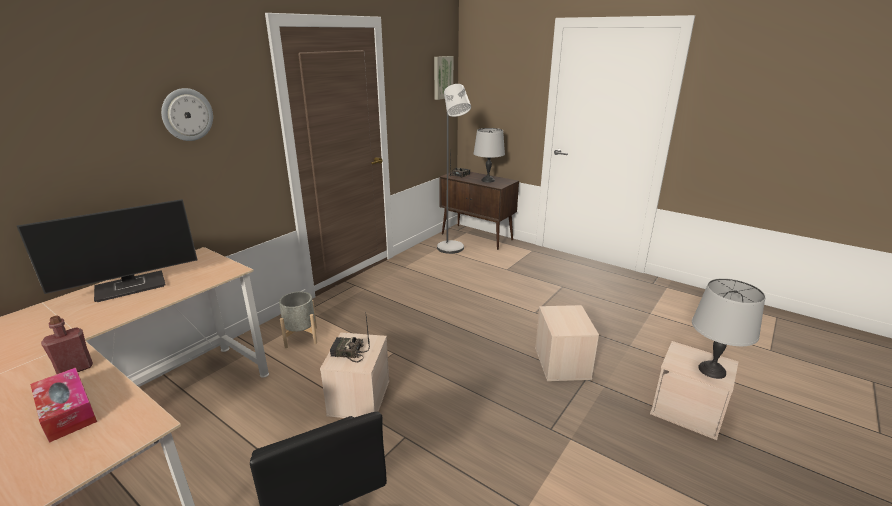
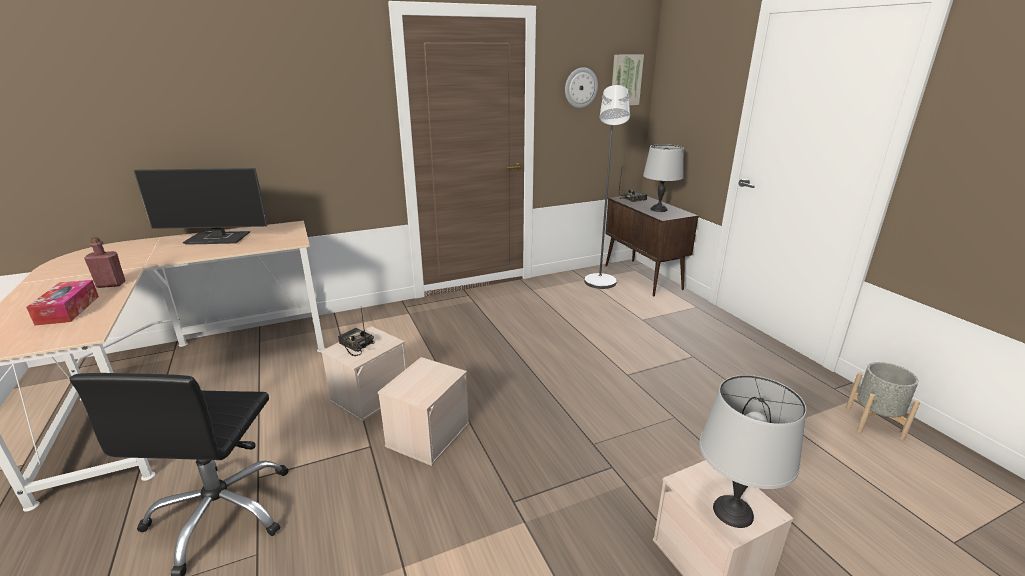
camera: 30 degrees right, 0 degrees up
wall clock [161,88,213,141] -> wall clock moved to [565,67,598,108]
grey planter [279,292,317,348] -> grey planter moved to [846,362,920,440]
beige storage box [535,305,599,381] -> beige storage box moved to [378,357,469,466]

